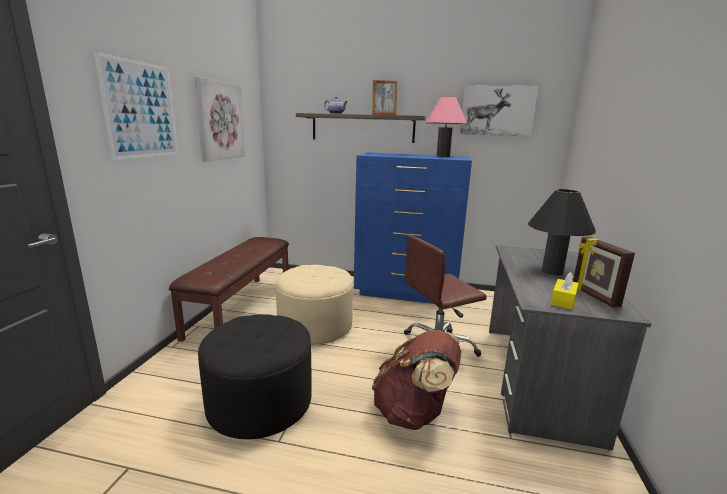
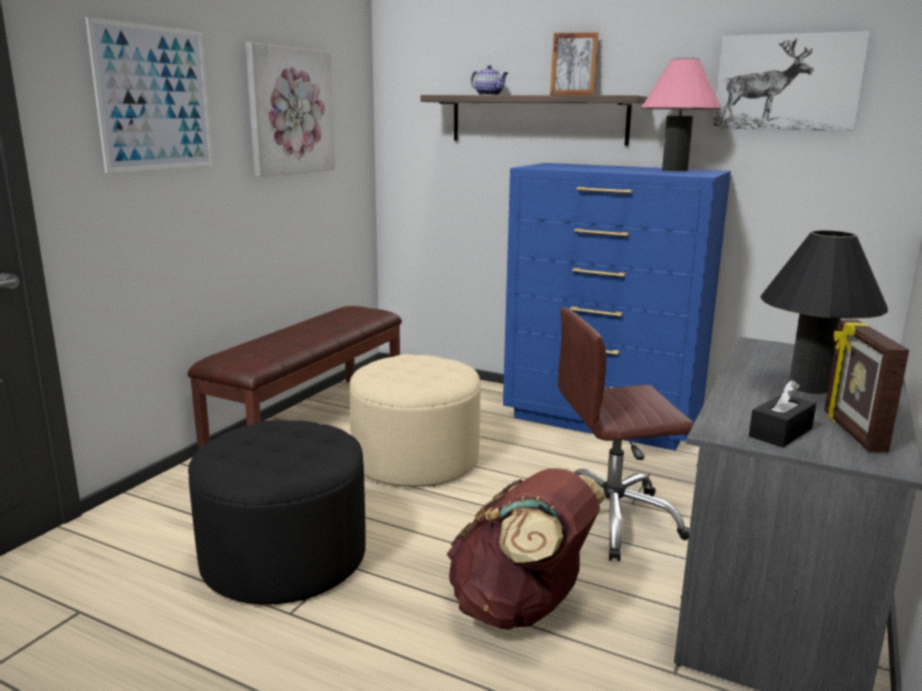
camera: 15 degrees right, 0 degrees up
yellow tissue box [551,272,578,310] -> black tissue box [749,380,816,447]

